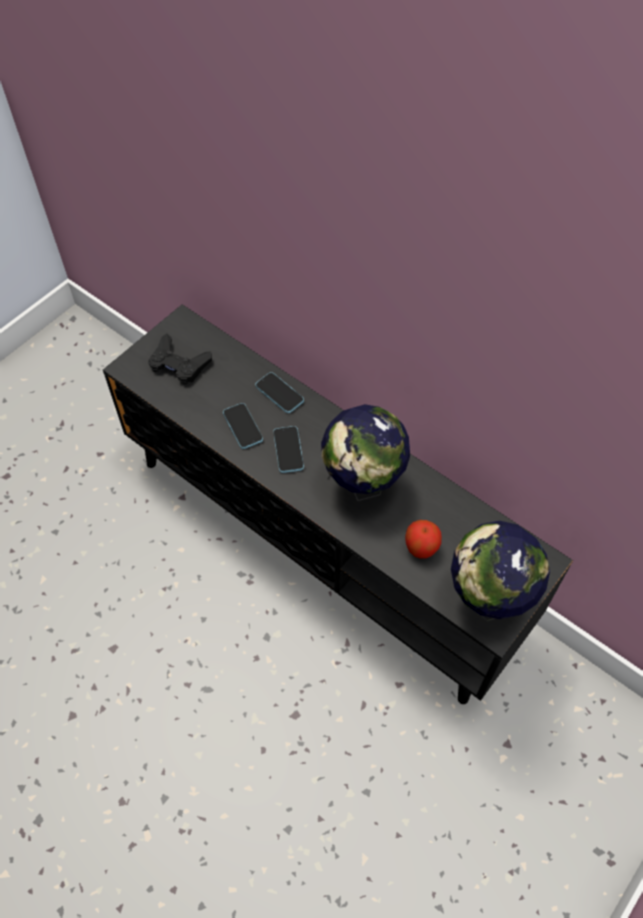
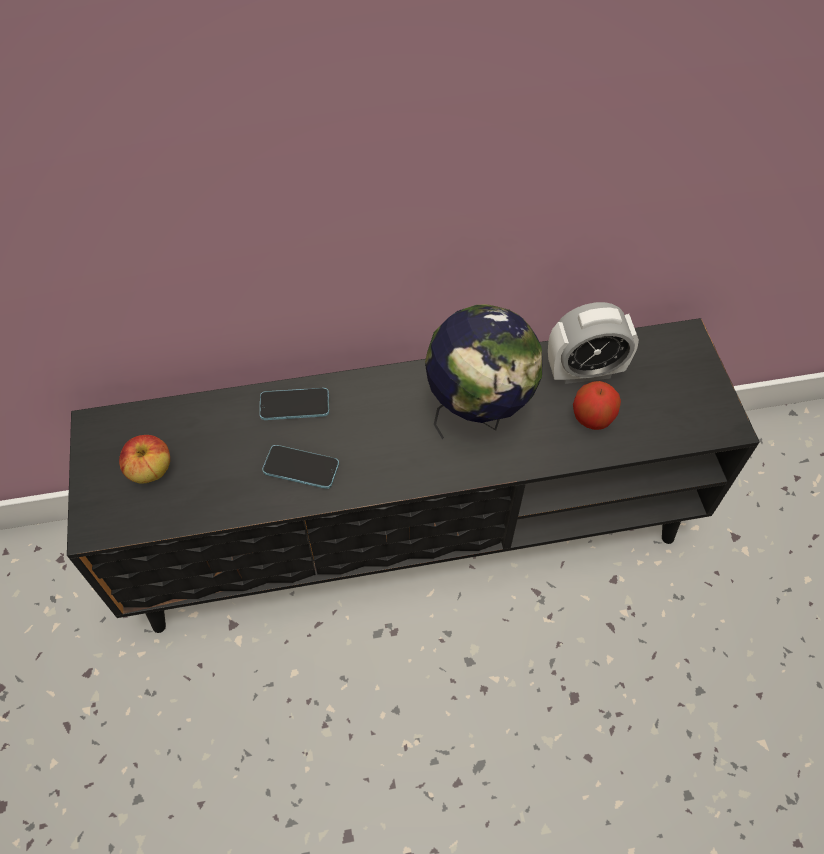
camera: 50 degrees left, 0 degrees up
black game controller [148,333,212,384] -> apple [119,435,170,484]
phone [273,426,304,473] -> none
globe [451,521,550,621] -> none
none -> alarm clock [548,302,639,384]

